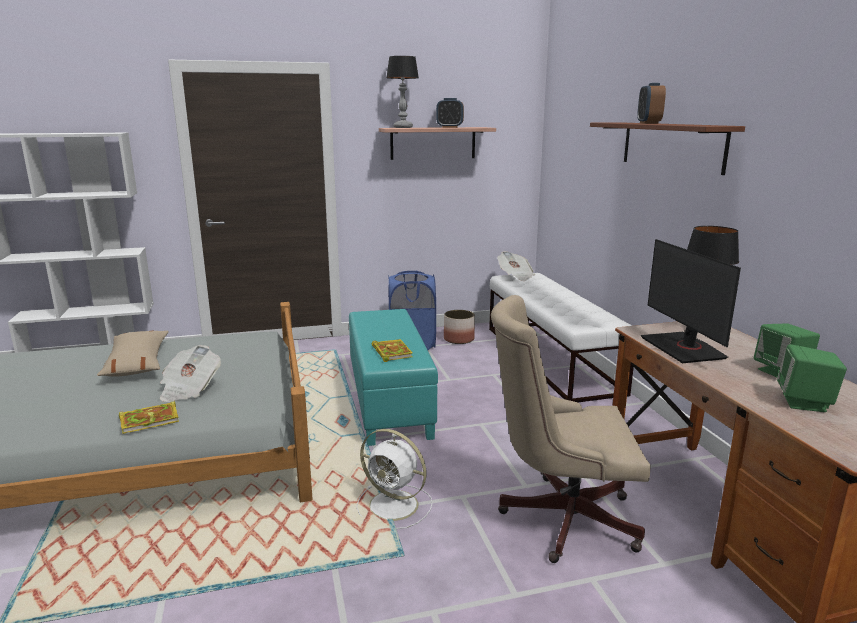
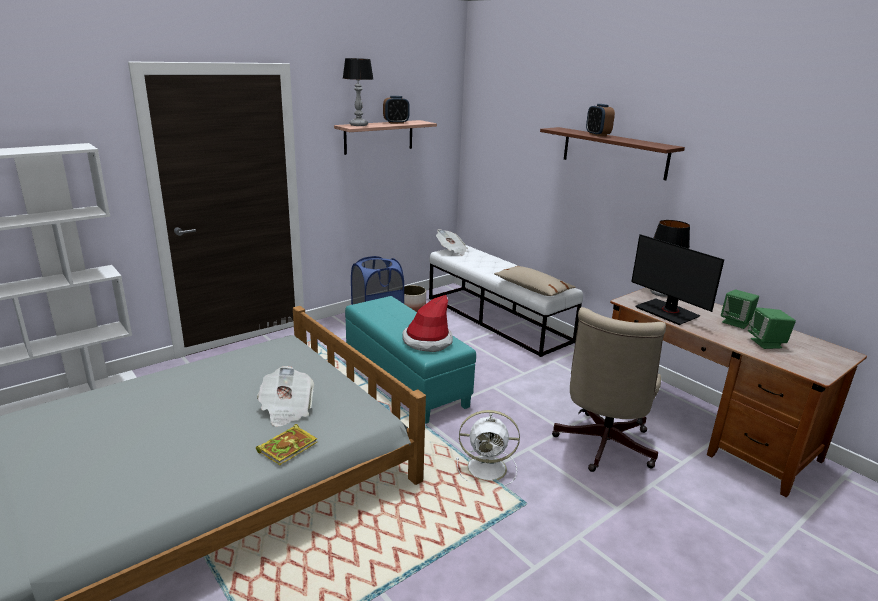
camera: 25 degrees left, 5 degrees up
beige pillow [97,331,168,377] -> beige pillow moved to [494,266,576,296]
book [372,339,413,362] -> hat [402,295,453,352]
beige office chair [491,295,650,563] -> beige office chair turned 45 degrees counterclockwise [552,307,666,472]

